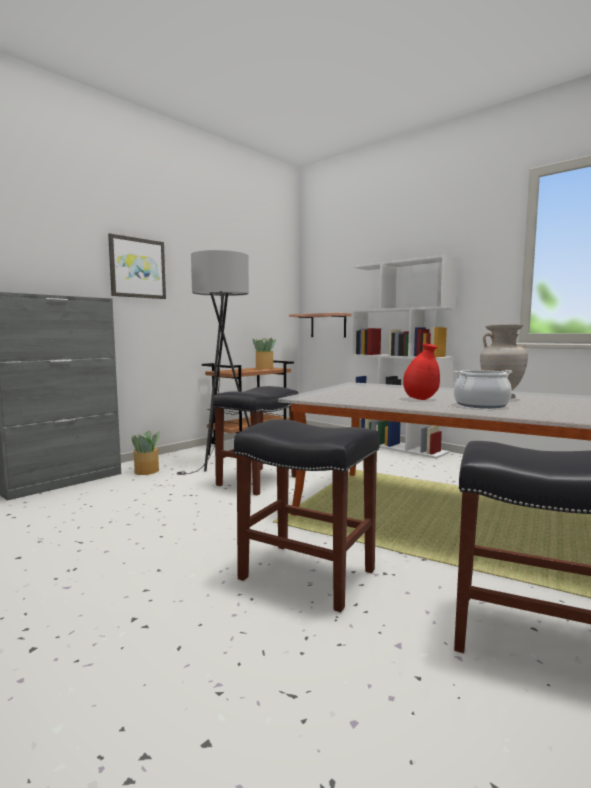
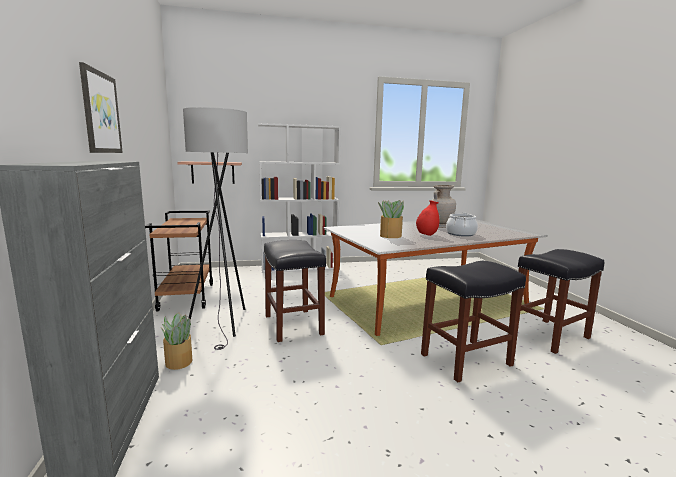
camera: 55 degrees left, 5 degrees up
potted plant [252,338,276,369] -> potted plant moved to [378,200,404,238]

